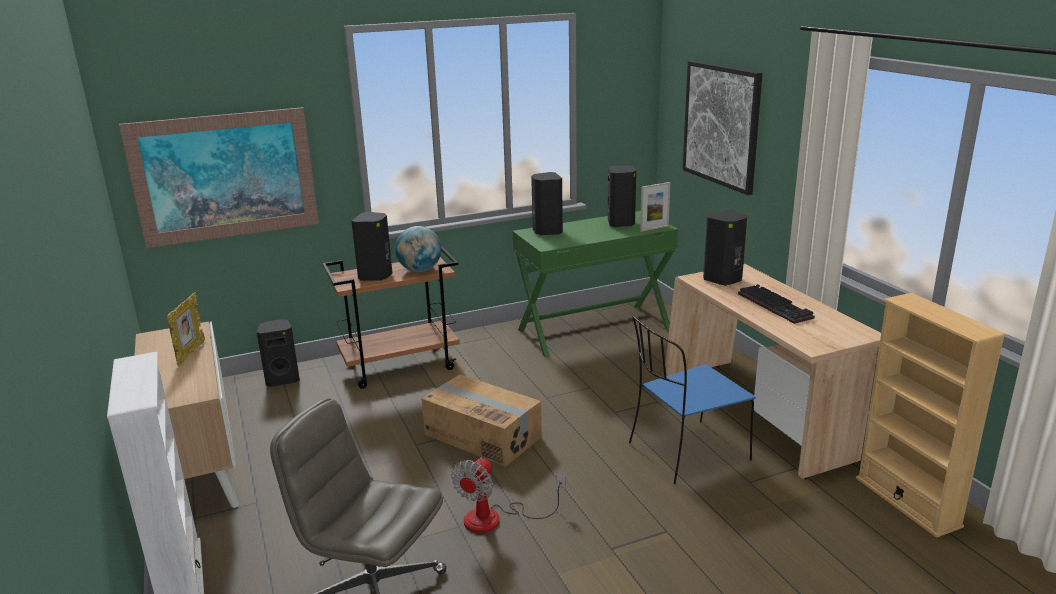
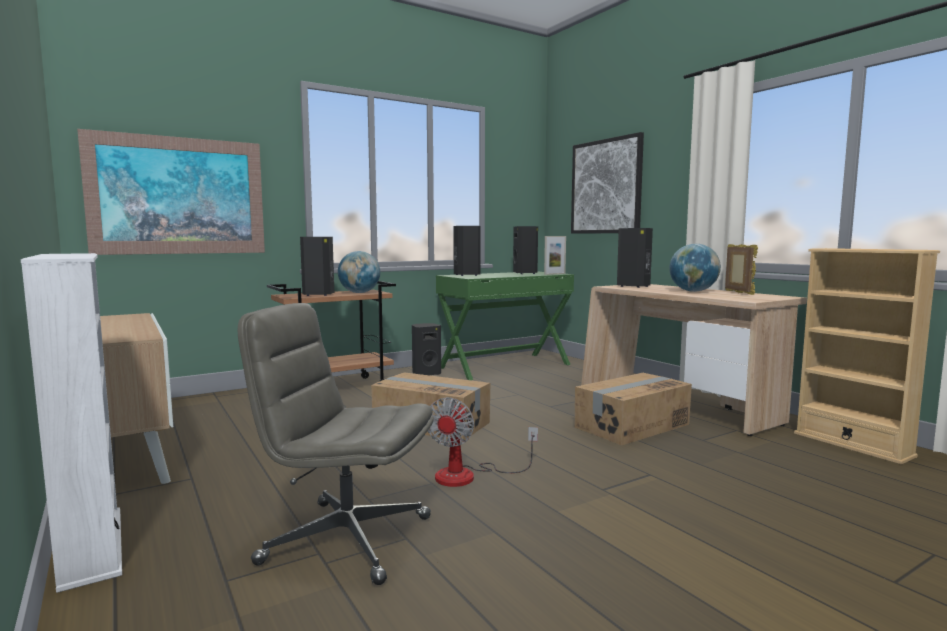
camera: 10 degrees left, 15 degrees down
picture frame [167,292,205,366] -> picture frame moved to [725,244,758,295]
black speaker [257,319,300,387] -> black speaker moved to [412,323,441,375]
blue chair [629,316,755,484] -> cardboard box [575,373,692,446]
keyboard [738,284,815,324] -> globe [669,244,721,292]

